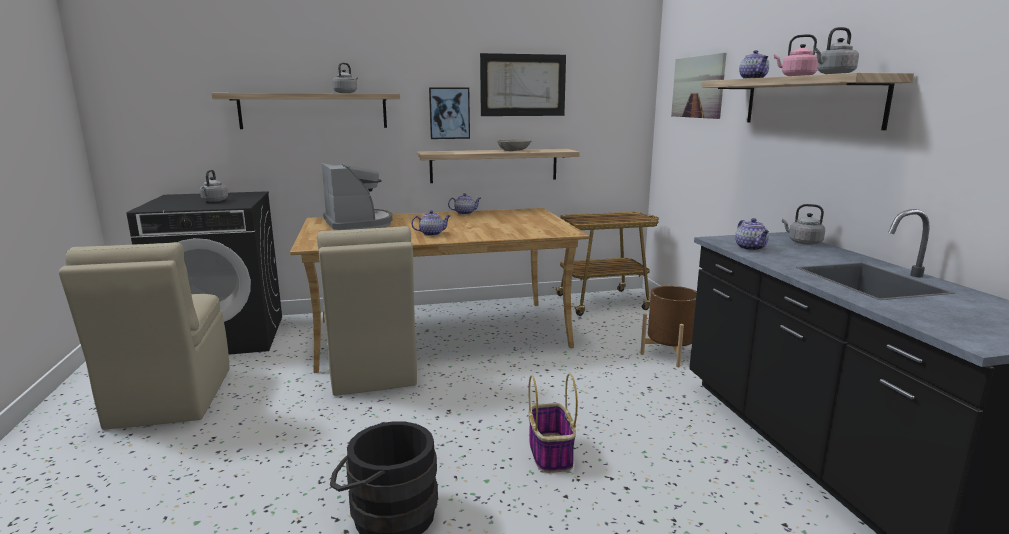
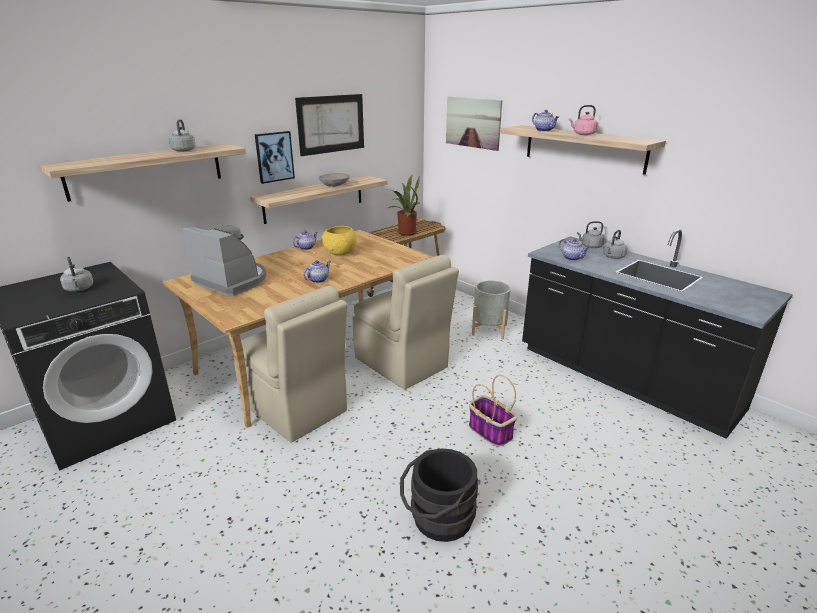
camera: 30 degrees left, 10 degrees up
beige chair [59,242,230,430] -> beige chair moved to [353,255,459,390]
brown planter [640,286,697,367] -> grey planter [472,280,511,339]
grey kettle [814,27,859,74] -> grey kettle moved to [603,230,628,259]
none -> yellow bowl [321,226,357,255]
none -> potted plant [387,175,420,236]

